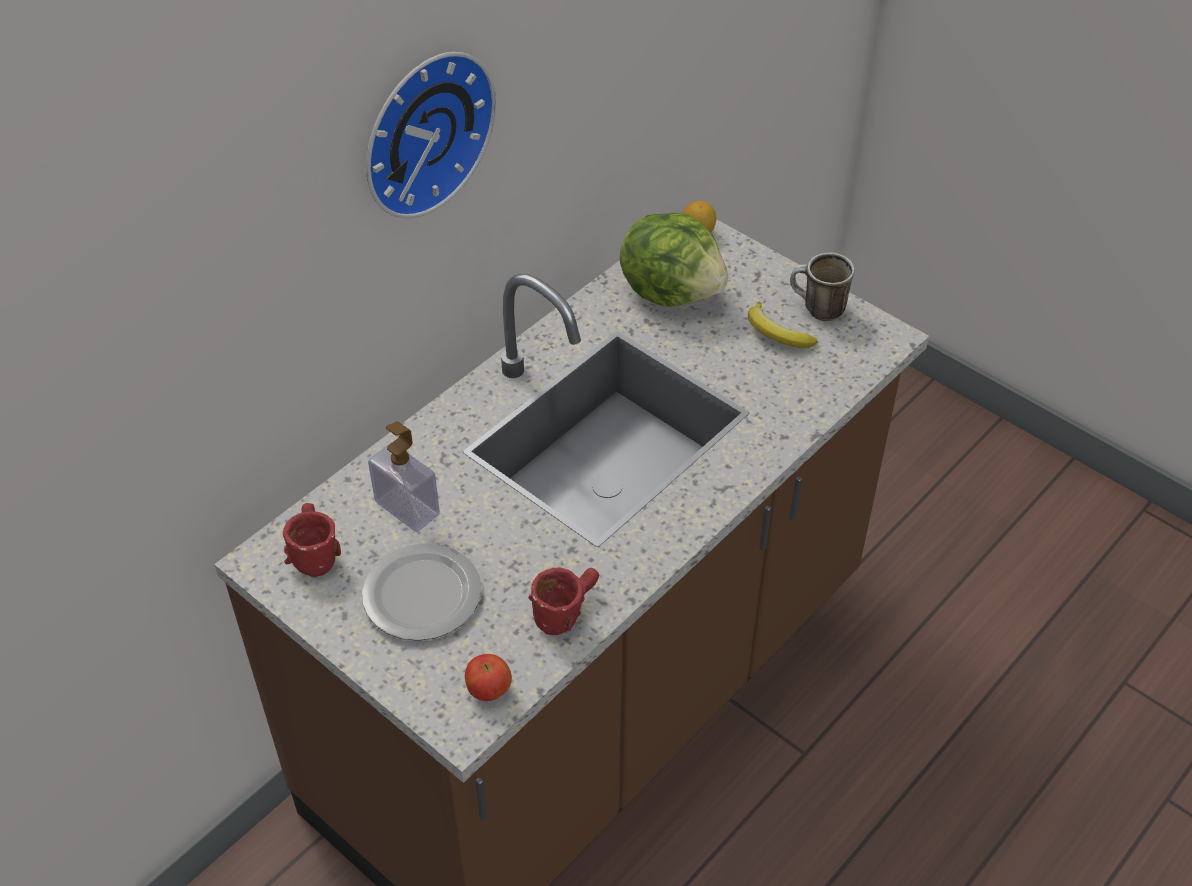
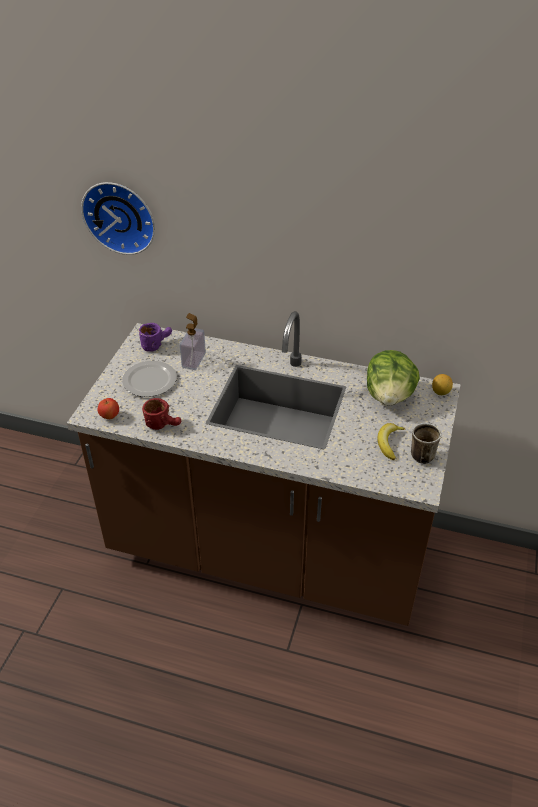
camera: 65 degrees right, 5 degrees down
red mug [283,503,341,577] -> purple mug [139,323,172,352]
wall clock [366,52,496,218] -> wall clock moved to [81,182,155,255]

